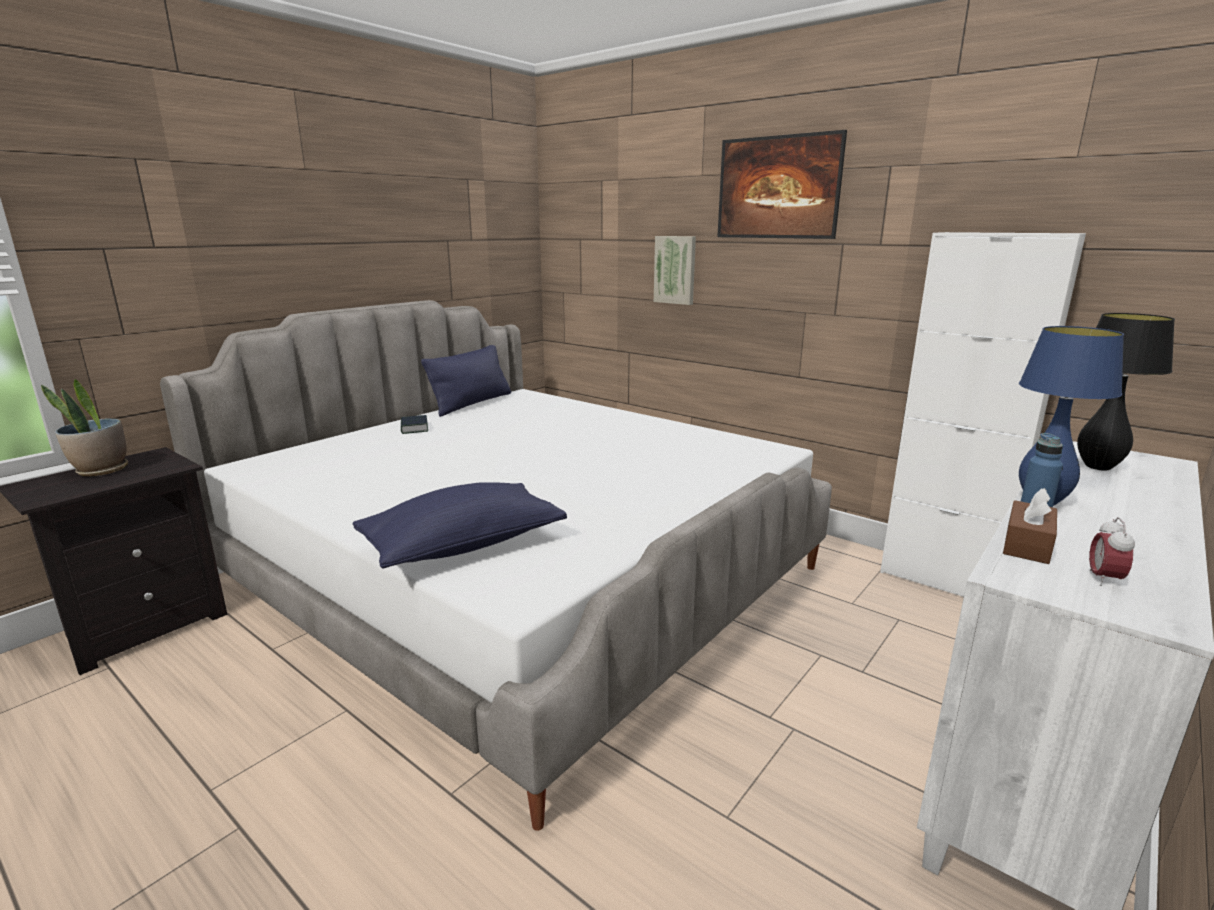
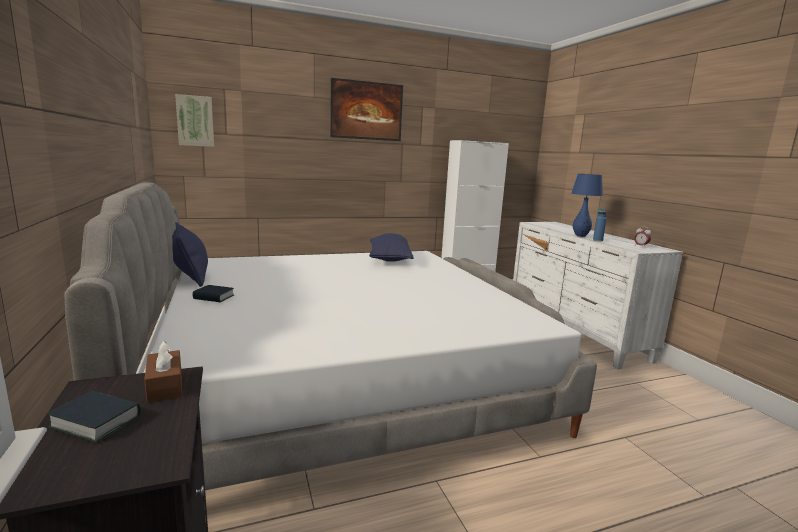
camera: 60 degrees left, 5 degrees down
potted plant [41,379,128,476] -> book [47,391,141,443]
blue pillow [353,482,567,568] -> blue pillow moved to [369,233,413,262]
picture [654,236,696,305] -> picture moved to [175,94,214,147]
brown tissue box [1003,488,1057,564] -> brown tissue box moved to [144,341,182,403]
black table lamp [1077,313,1175,471] -> none

